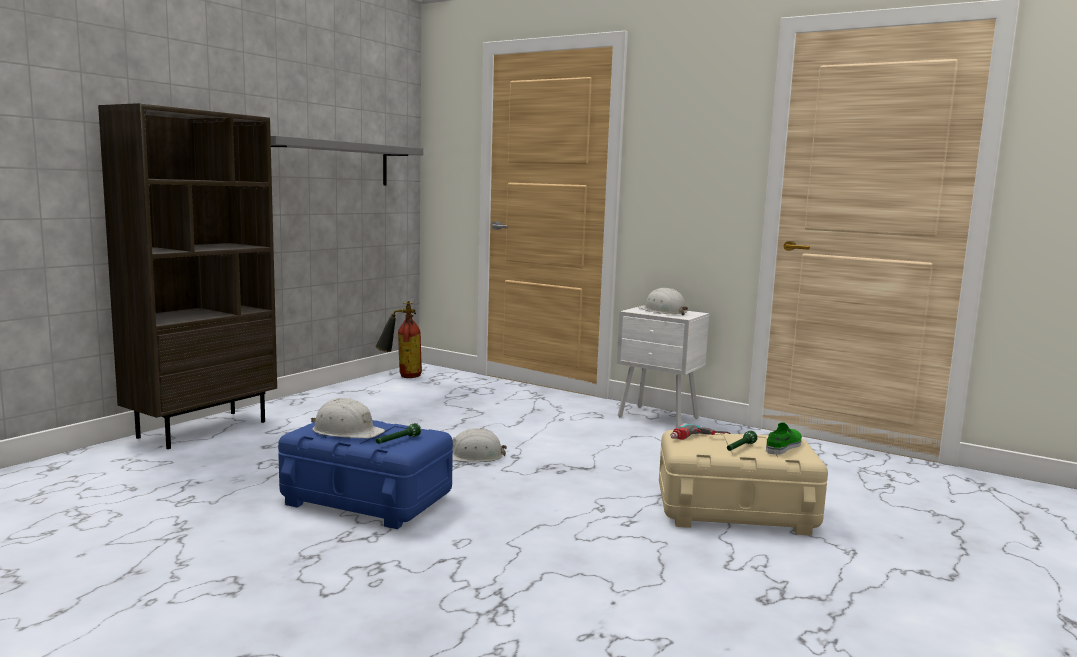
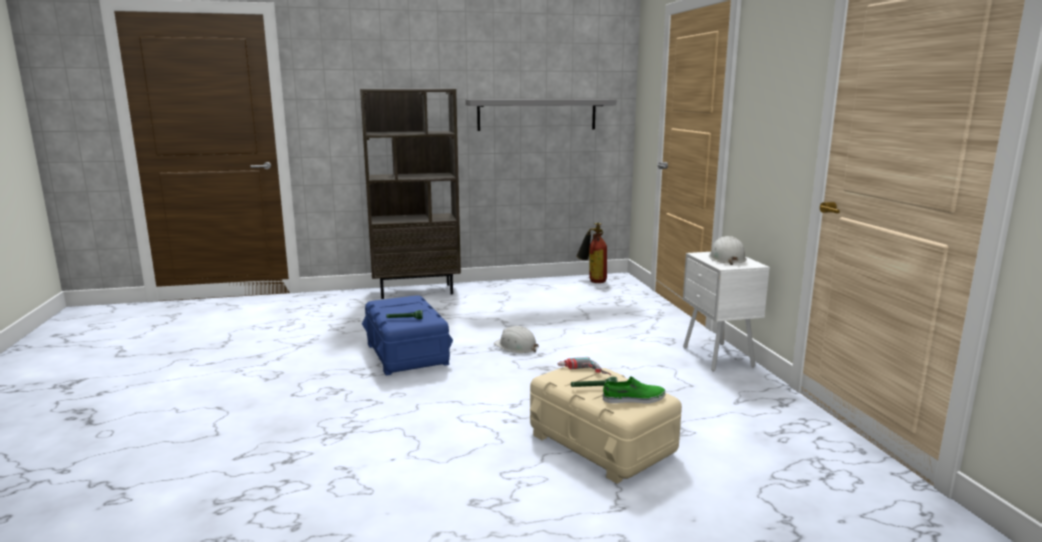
camera: 45 degrees right, 5 degrees up
white hard hat [311,398,385,439] -> none

